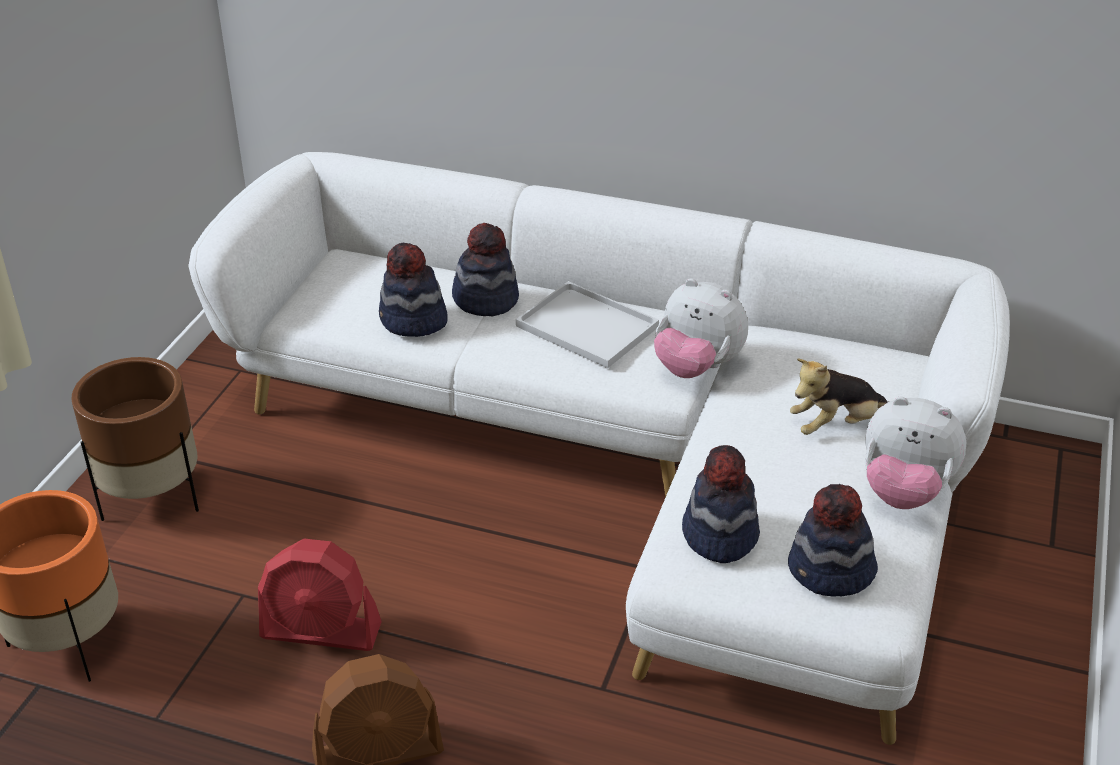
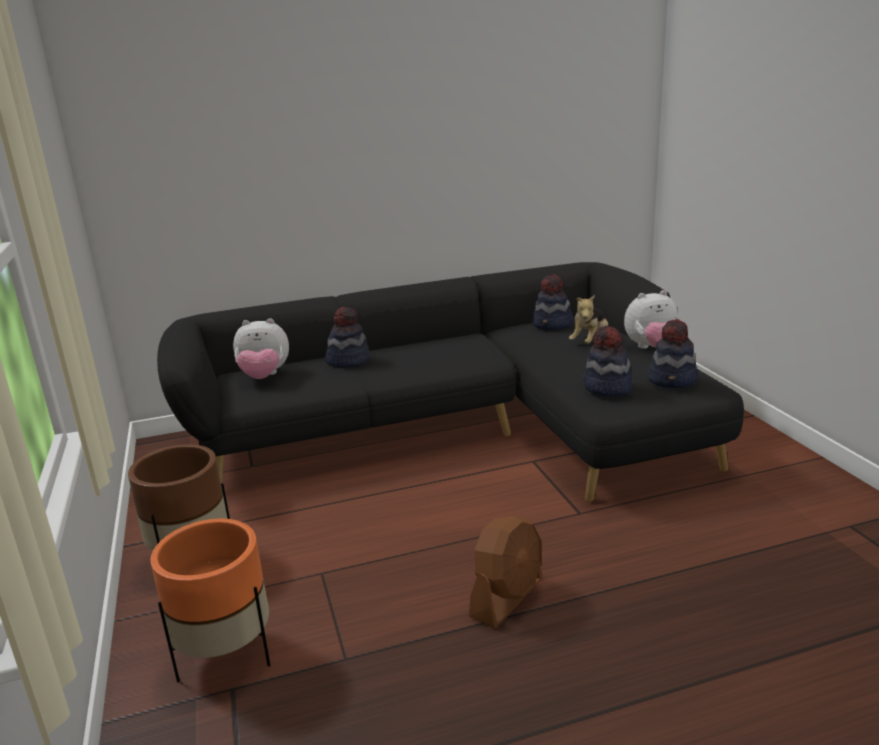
camera: 35 degrees left, 15 degrees down
white sofa [188,152,1010,745] -> black sofa [157,262,744,502]
red fan [258,539,382,651] -> none
hat [379,243,448,337] -> hat moved to [533,274,573,330]
white tray [516,281,659,368] -> none
plush toy [654,278,748,378] -> plush toy moved to [233,318,289,379]

